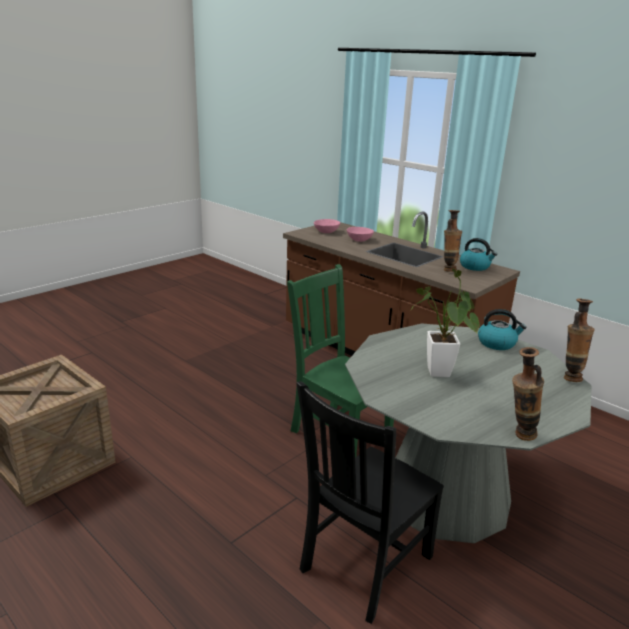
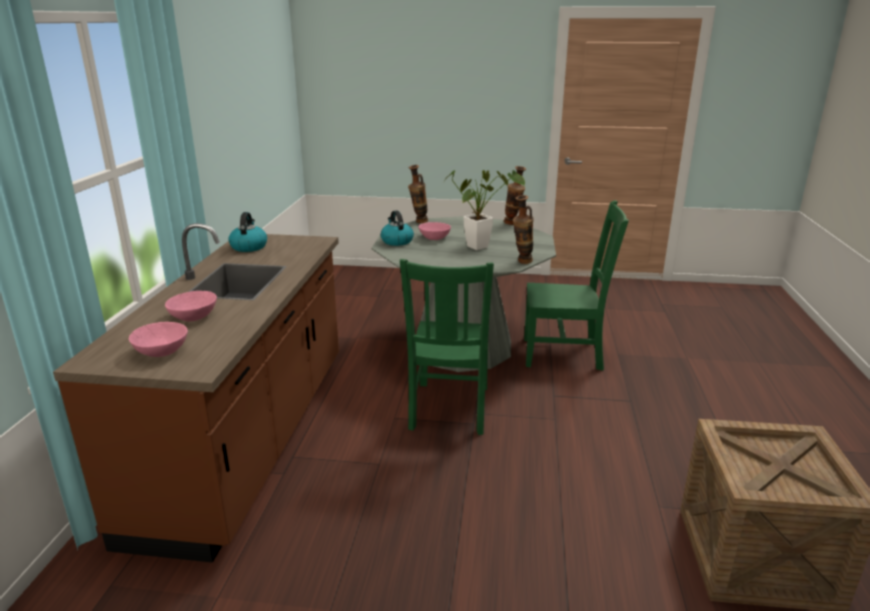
camera: 125 degrees left, 0 degrees up
black chair [296,382,444,624] -> green chair [524,200,629,371]
vase [444,210,462,271] -> vase moved to [513,195,534,264]
none -> pink bowl [419,222,451,240]

